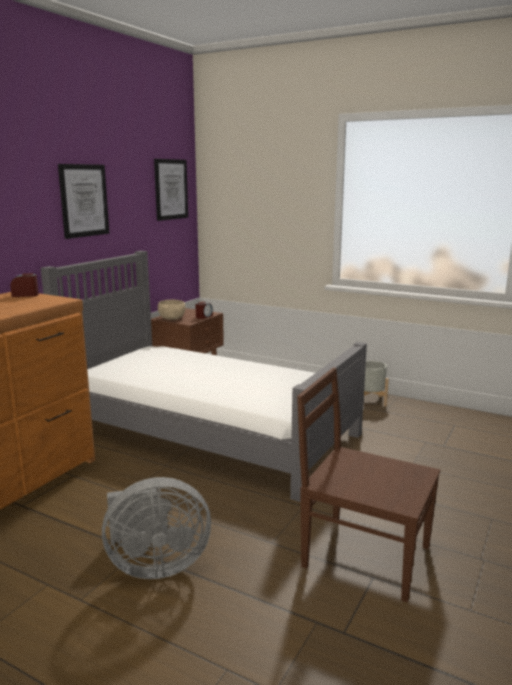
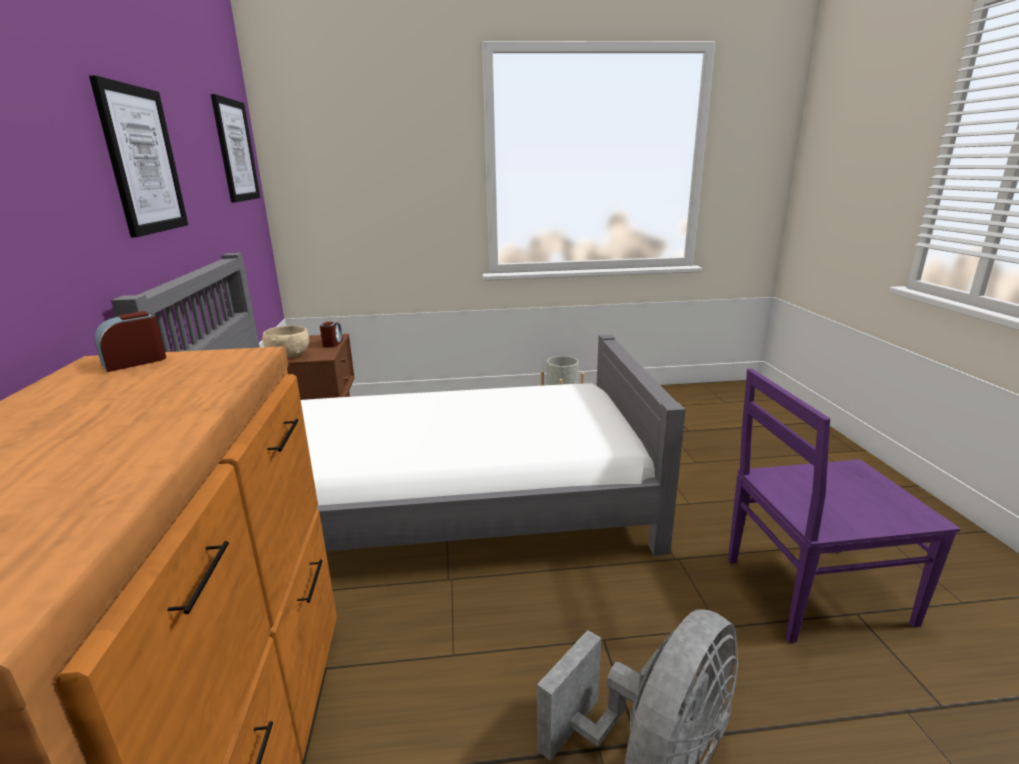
camera: 35 degrees left, 5 degrees up
brown chair [297,367,440,603] -> purple chair [728,368,960,643]

